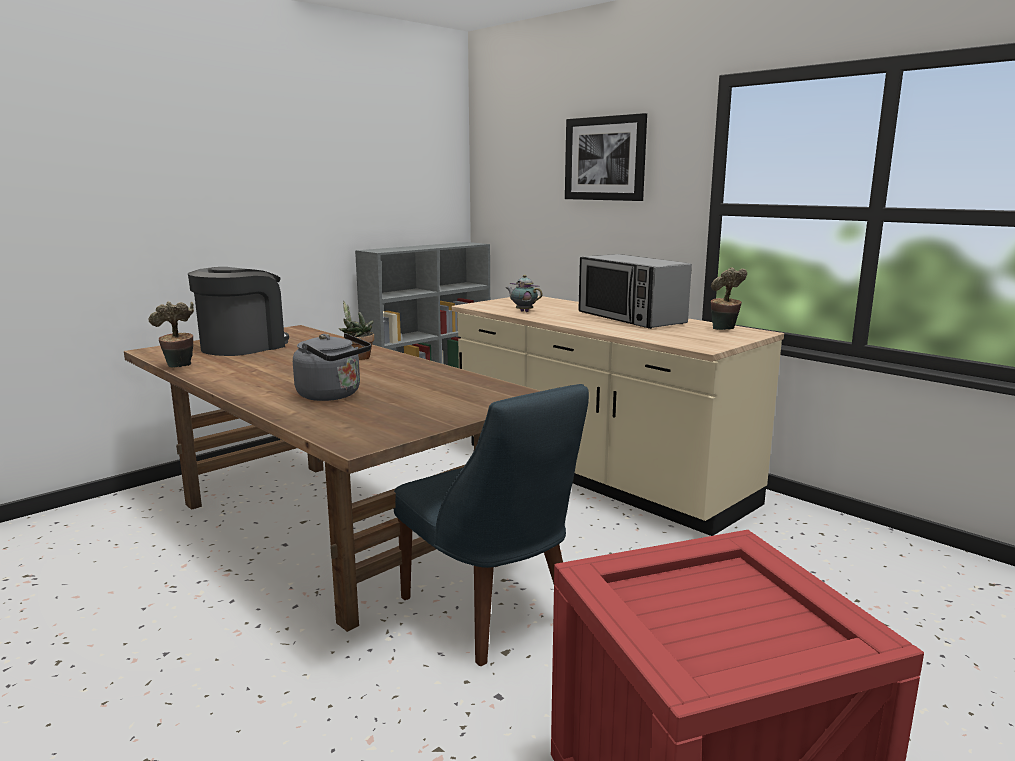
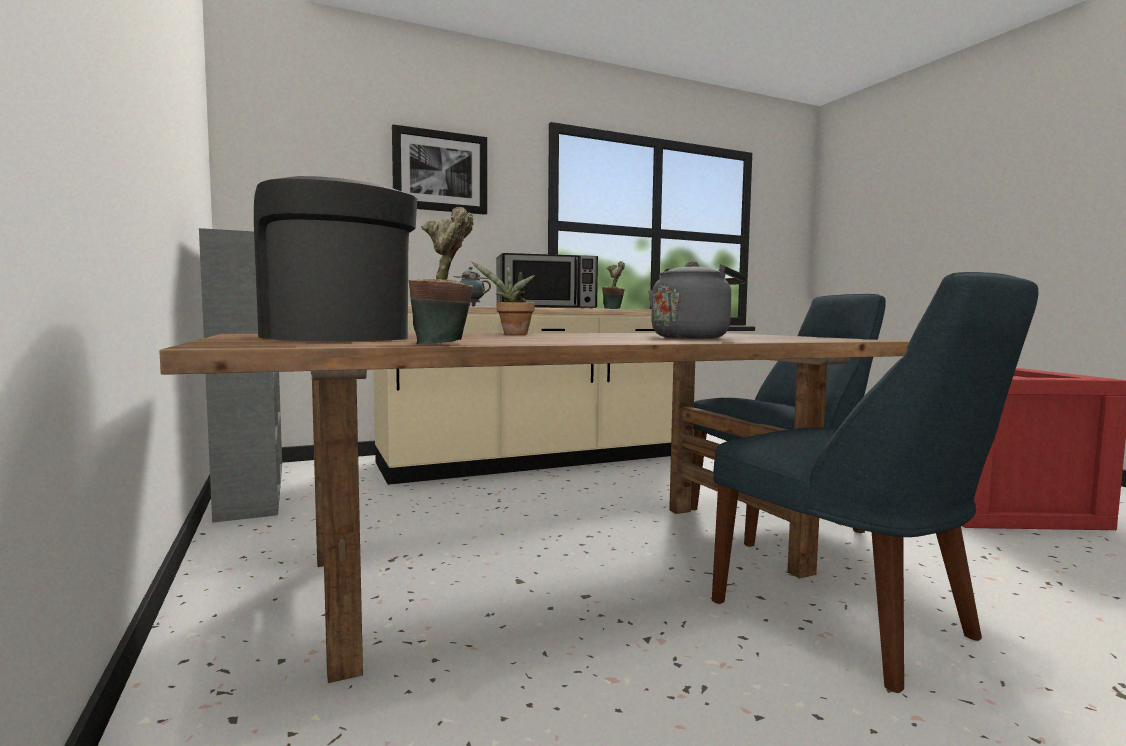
camera: 70 degrees left, 10 degrees down
none -> blue chair [712,272,1038,693]

